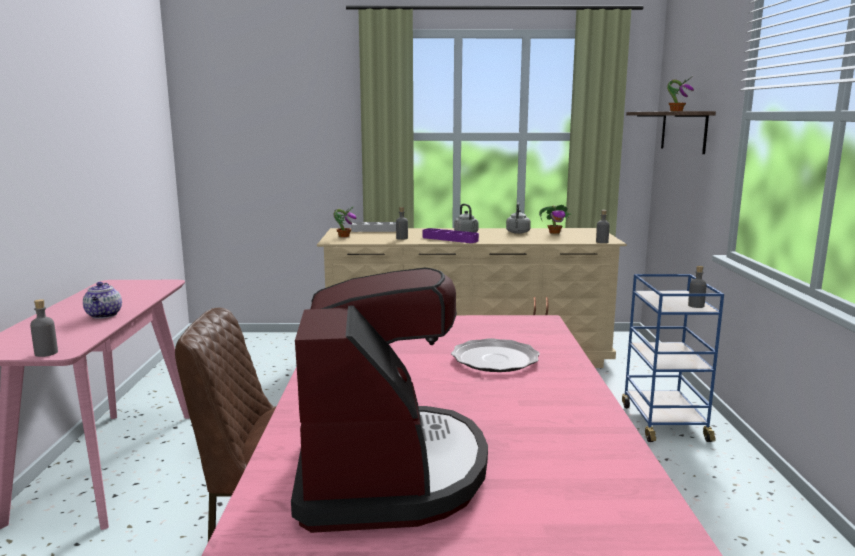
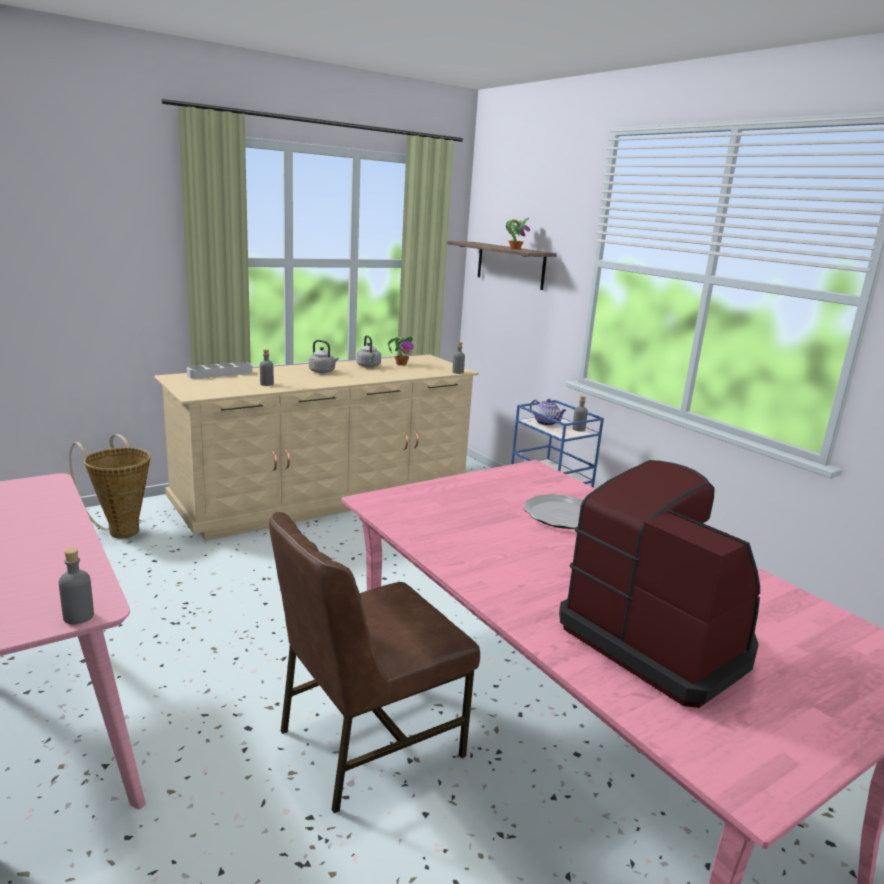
camera: 35 degrees left, 5 degrees up
teapot [83,282,122,319] -> teapot moved to [530,399,567,426]
potted plant [334,206,357,237] -> none
purple tray [422,228,479,243] -> none
none -> basket [69,434,151,538]

